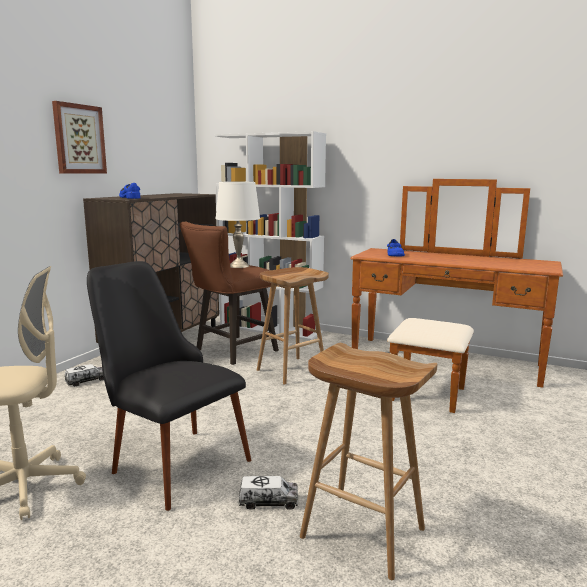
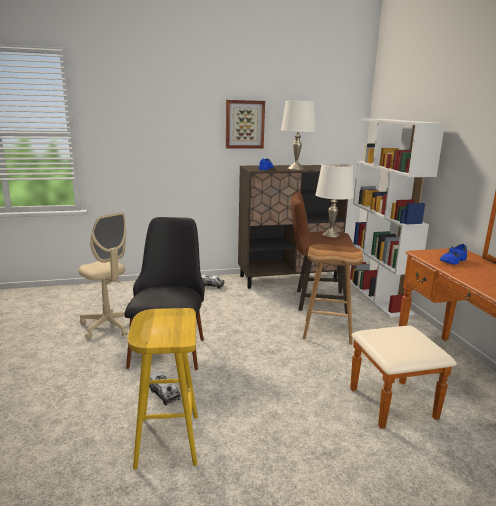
camera: 50 degrees right, 5 degrees up
brown stool [300,343,437,580] -> yellow stool [127,308,198,470]
none -> white table lamp [281,101,316,170]

